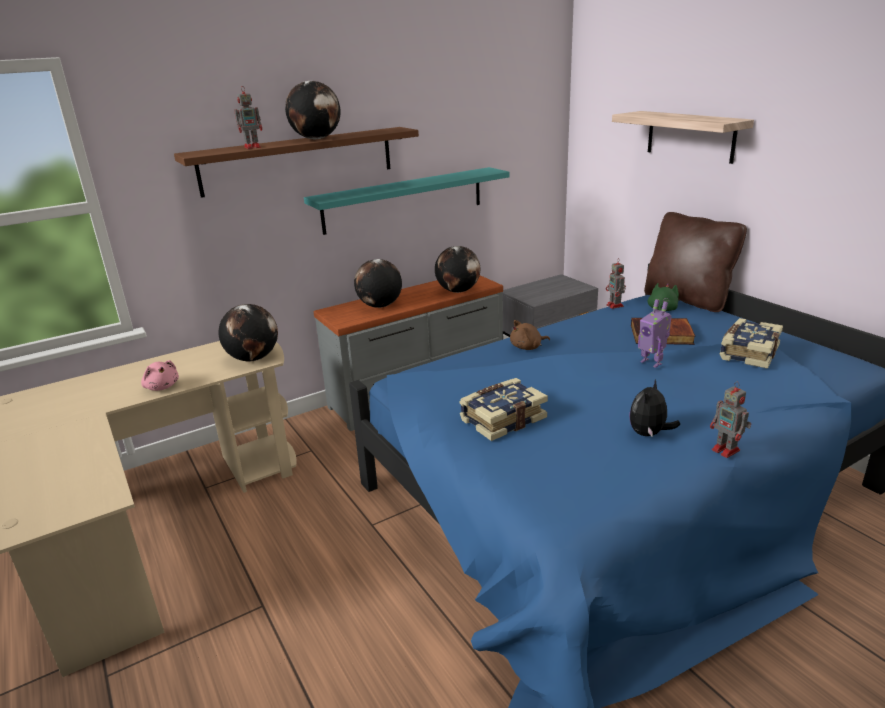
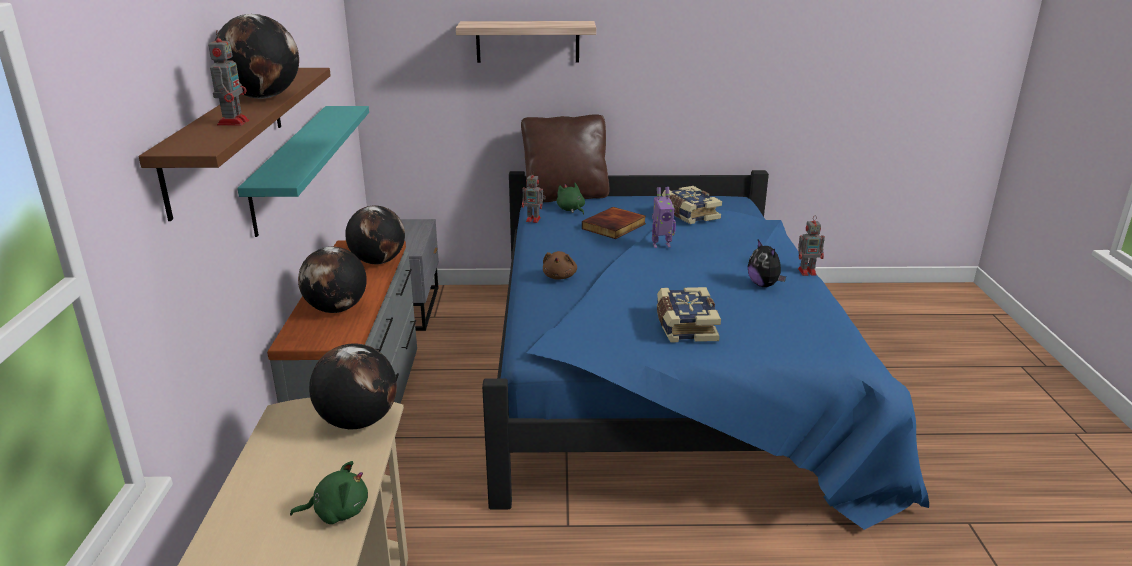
camera: 60 degrees left, 0 degrees up
pink plush toy [141,360,179,391] -> green plush toy [290,461,368,524]

